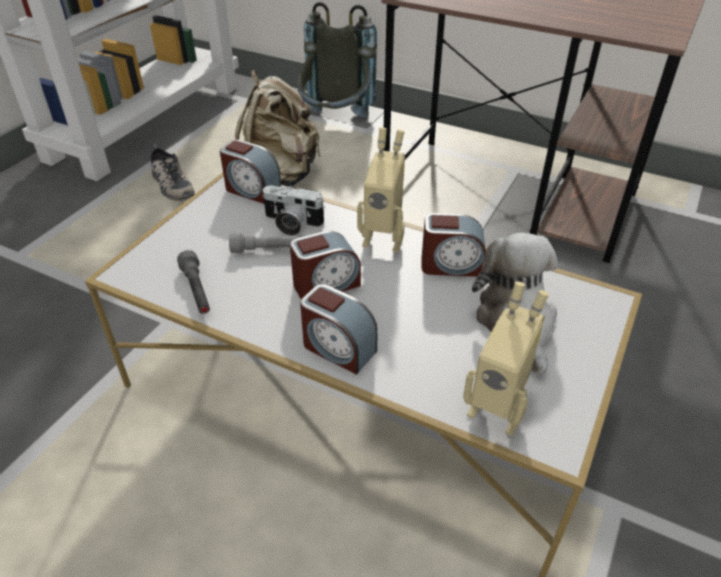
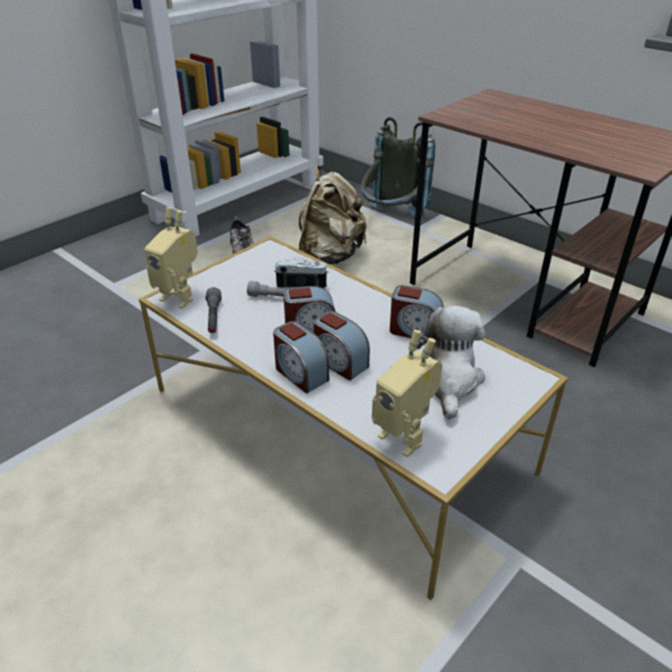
camera: 15 degrees right, 5 degrees down
alarm clock [220,140,281,204] -> alarm clock moved to [314,311,370,381]
camera [262,185,325,236] -> camera turned 150 degrees clockwise [274,257,329,289]
toy robot [357,127,405,252] -> toy robot moved to [144,207,198,309]

